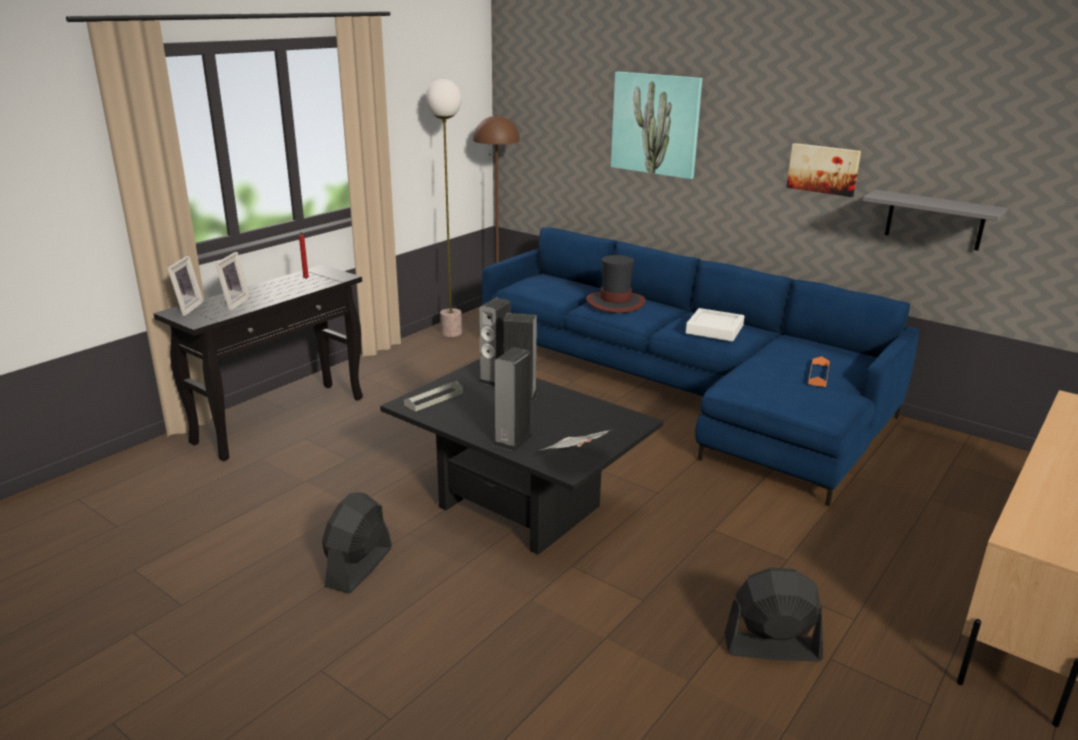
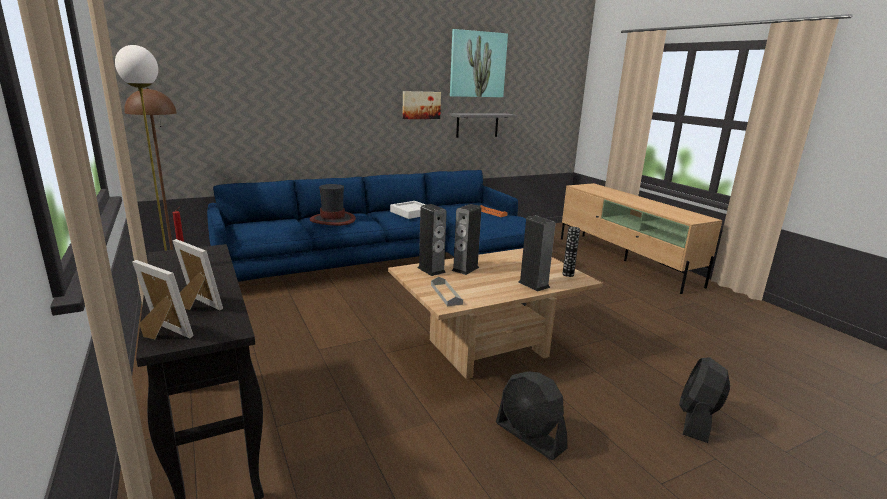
camera: 65 degrees left, 5 degrees down
black coffee table [380,359,663,555] -> beige coffee table [388,248,603,379]
newspaper [541,429,614,450] -> vase [562,227,580,277]
picture [611,72,702,179] -> picture moved to [450,29,508,97]
black fan [725,568,823,661] -> black fan moved to [679,357,730,443]

